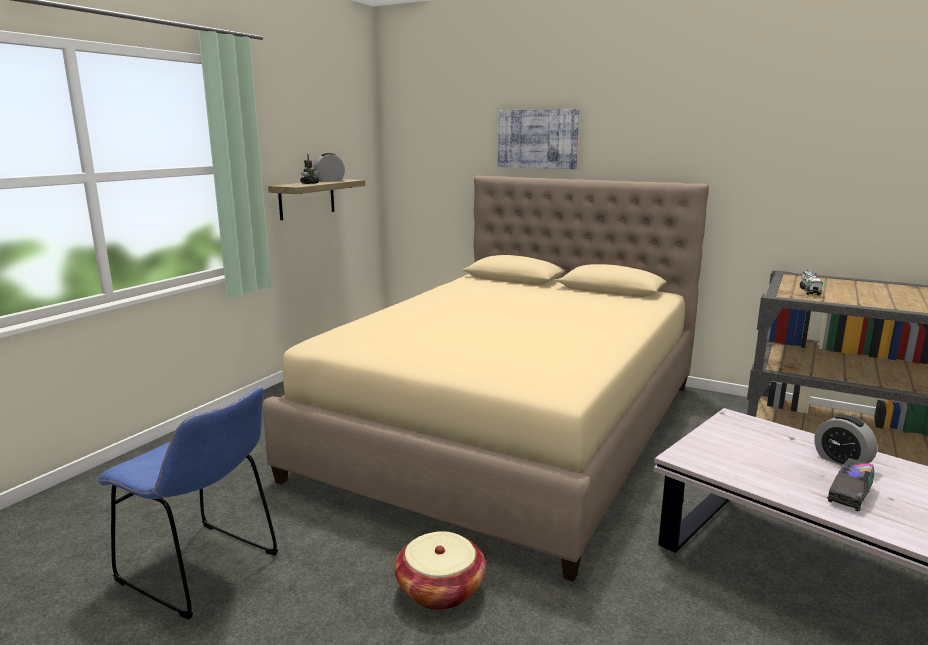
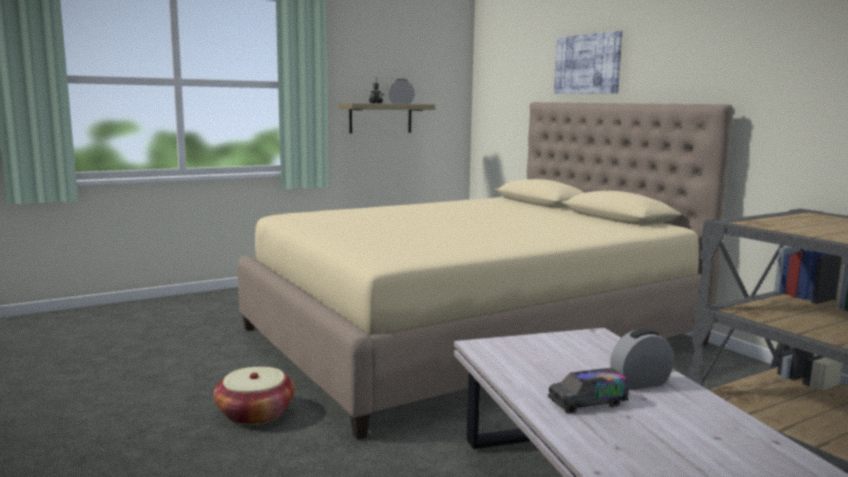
camera: 30 degrees right, 5 degrees down
blue chair [98,386,278,619] -> none
toy truck [800,270,823,295] -> none
alarm clock [814,415,878,466] -> alarm clock turned 75 degrees clockwise [610,329,674,390]

